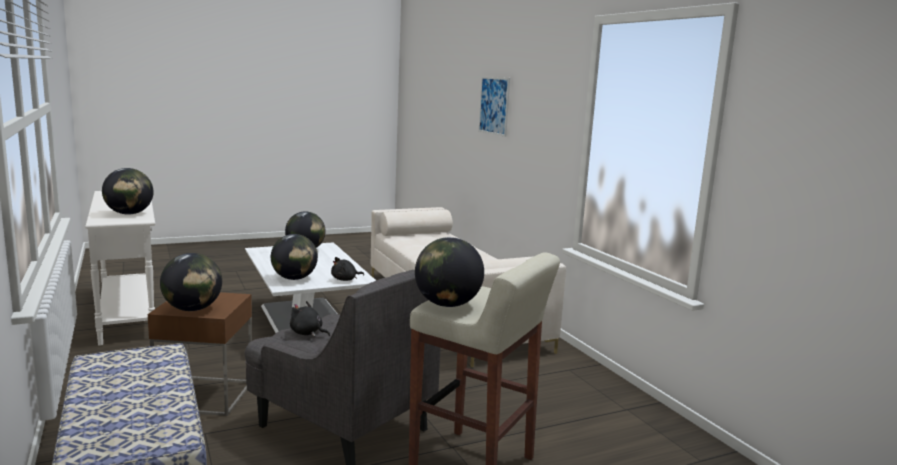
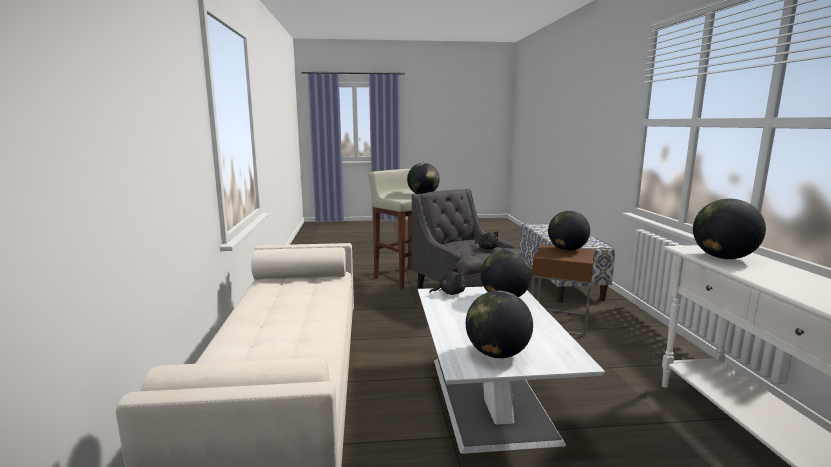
camera: 160 degrees left, 0 degrees up
picture [478,77,510,137] -> none

